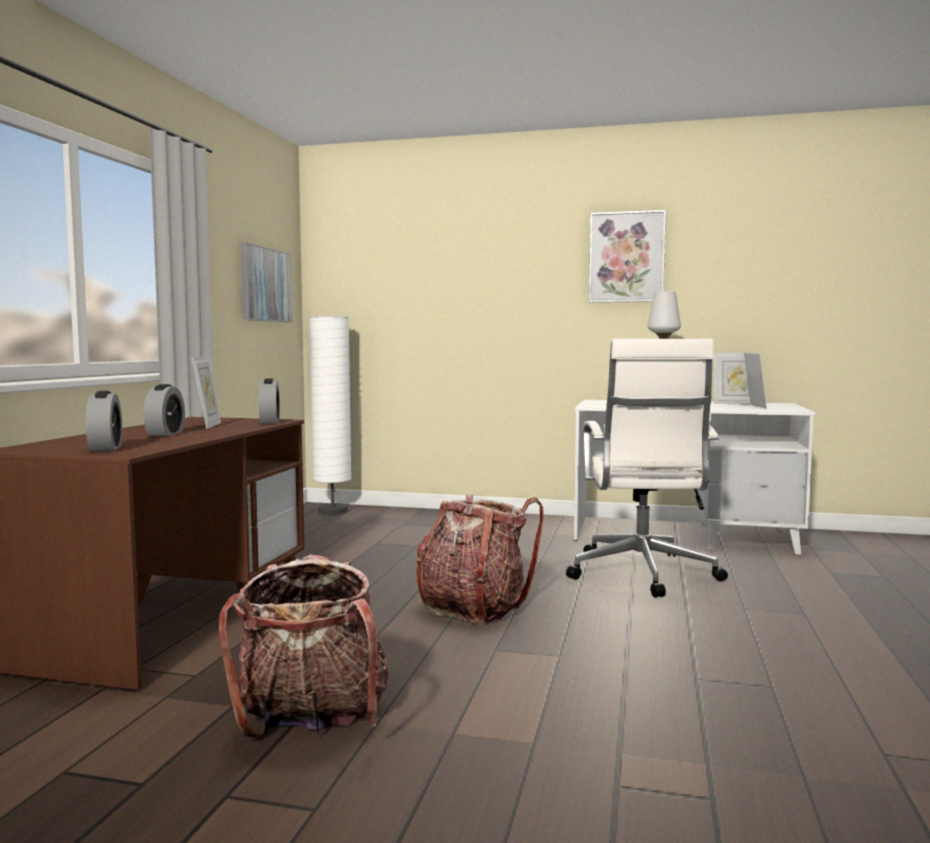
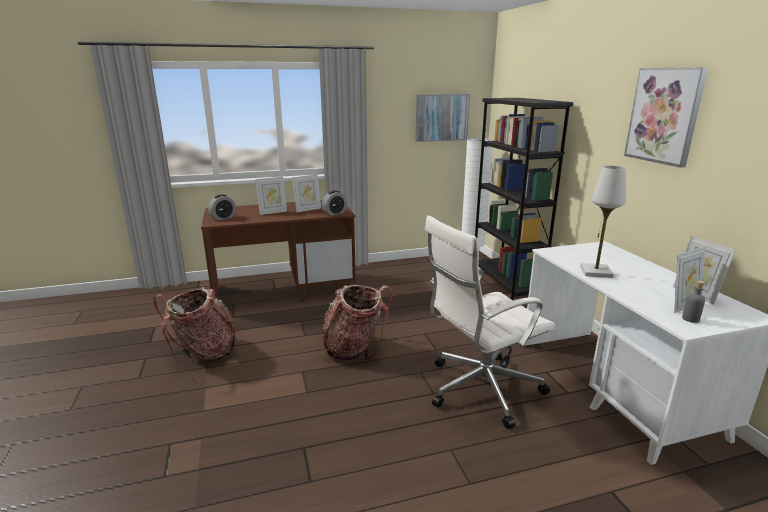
camera: 60 degrees right, 15 degrees up
alarm clock [143,384,185,436] -> picture frame [255,177,287,215]
none -> black bookcase [475,98,573,300]
none -> grey bottle [682,281,705,323]

